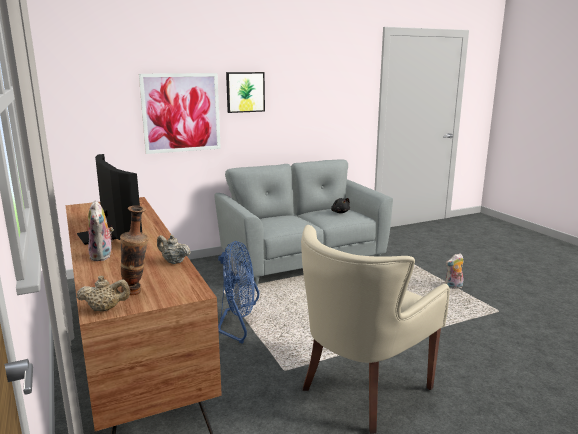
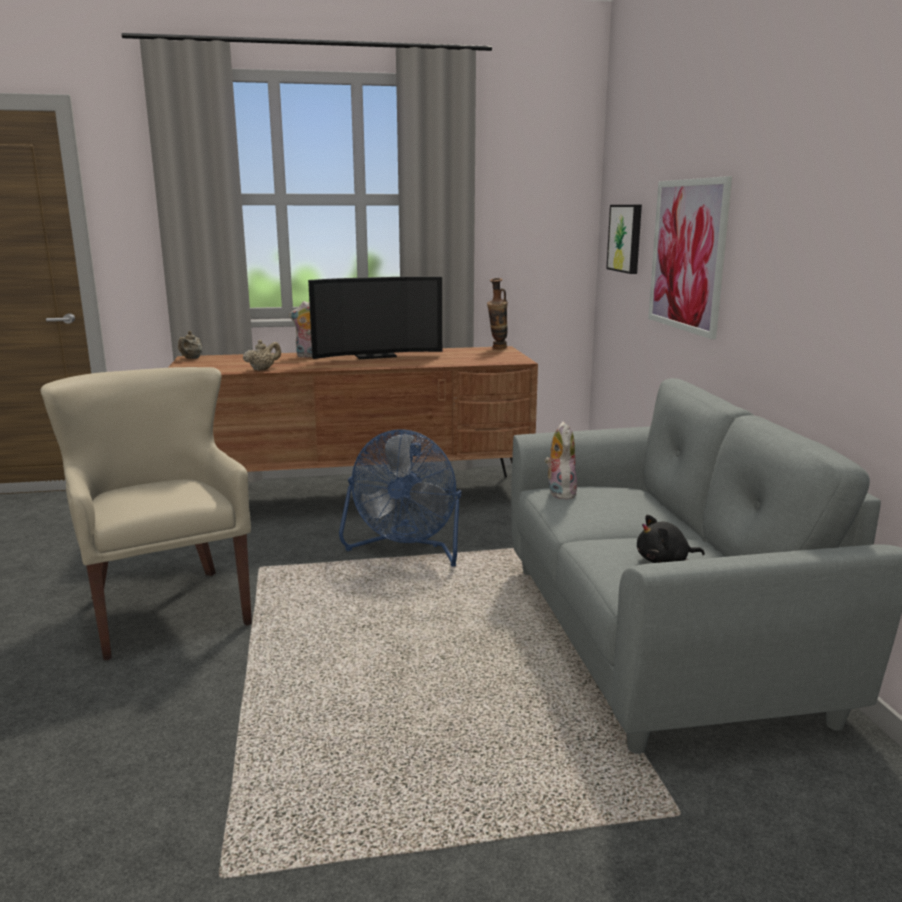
camera: 105 degrees right, 0 degrees up
vase [120,206,149,295] -> vase moved to [487,278,508,349]
picture [226,72,265,113] -> picture moved to [606,205,642,274]
plush toy [446,253,464,289] -> plush toy moved to [545,421,577,500]

